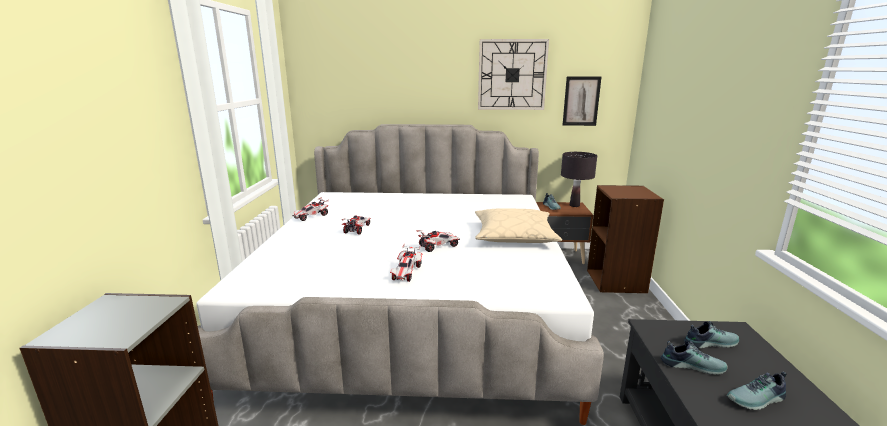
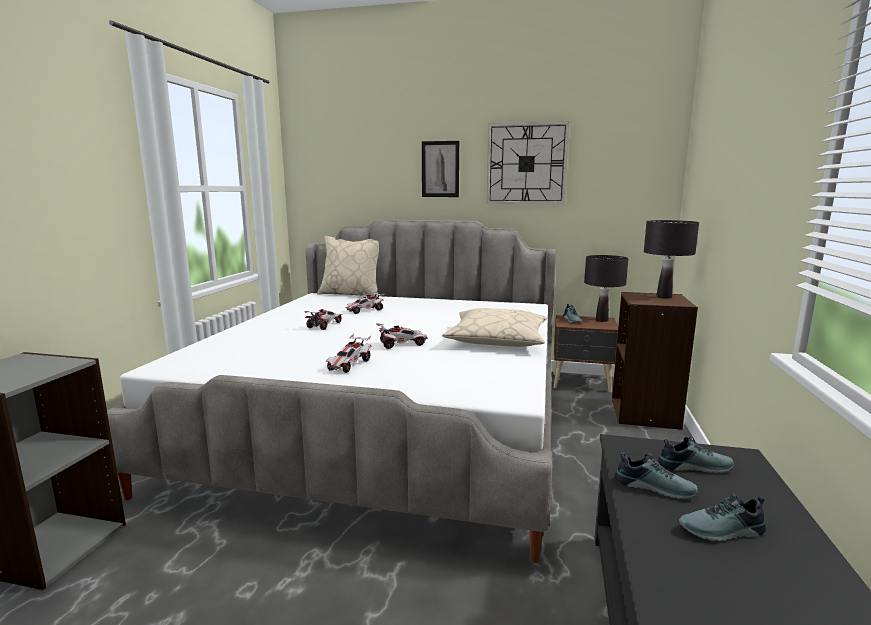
camera: 10 degrees right, 5 degrees down
toy car [292,197,329,221] -> toy car moved to [345,291,385,314]
picture [563,76,602,126] -> picture moved to [422,141,459,197]
none -> beige pillow [317,236,379,297]
none -> black table lamp [644,220,699,299]

